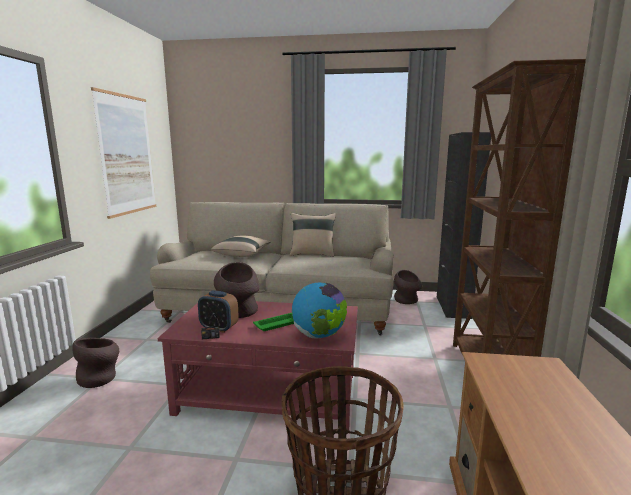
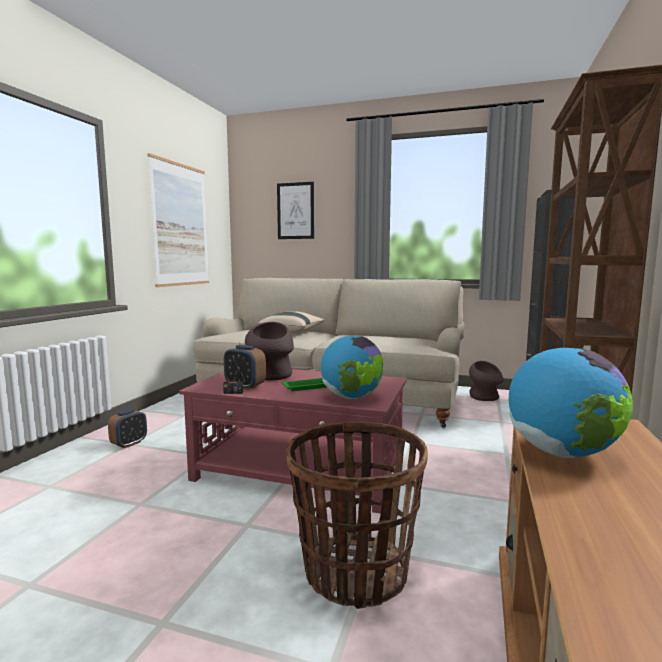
camera: 10 degrees right, 5 degrees down
brown vase [72,338,119,388] -> alarm clock [108,409,147,448]
beige pillow [290,213,336,257] -> none
none -> picture [277,182,314,239]
none -> globe [509,348,633,458]

